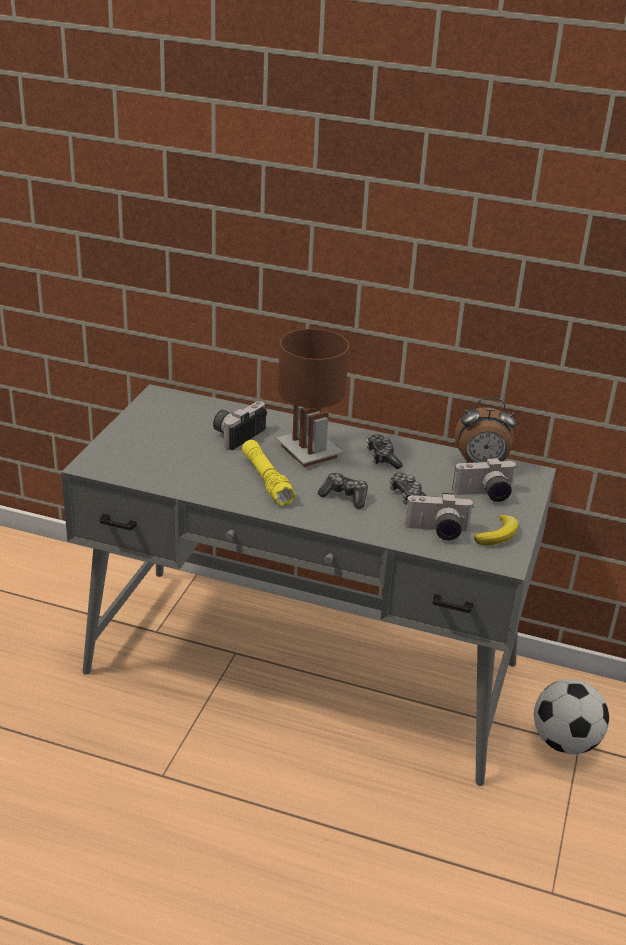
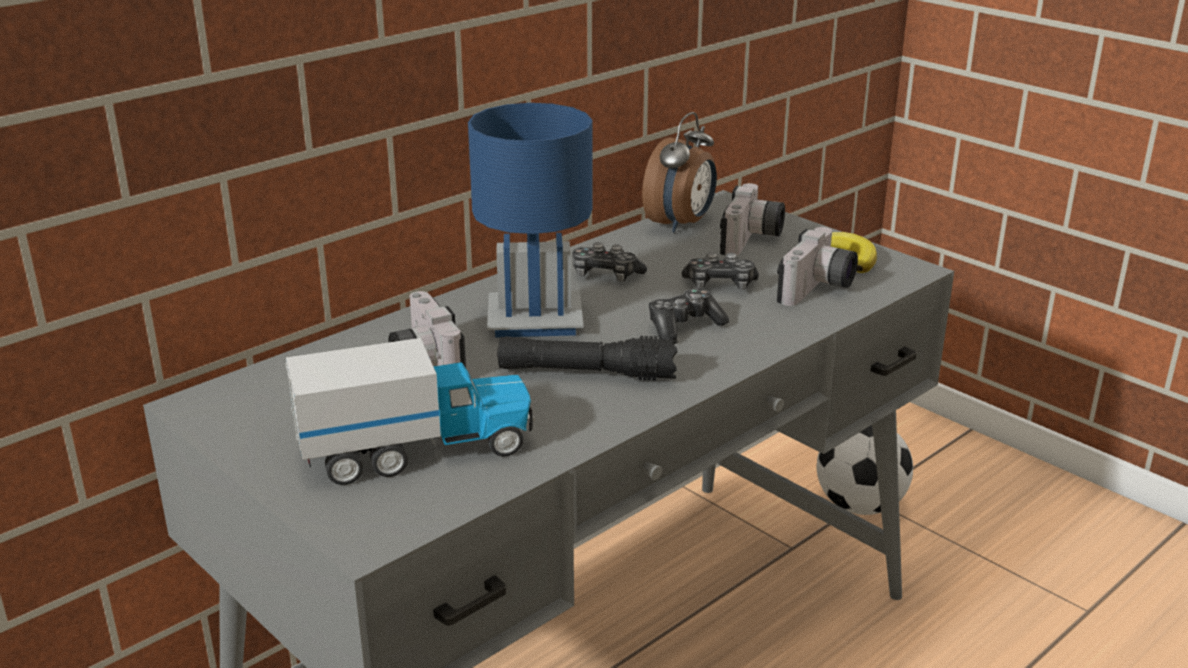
camera: 60 degrees left, 5 degrees down
yellow flashlight [242,440,296,506] -> black flashlight [497,336,678,381]
brown table lamp [276,329,349,467] -> blue table lamp [468,103,592,337]
none -> toy truck [285,338,535,485]

